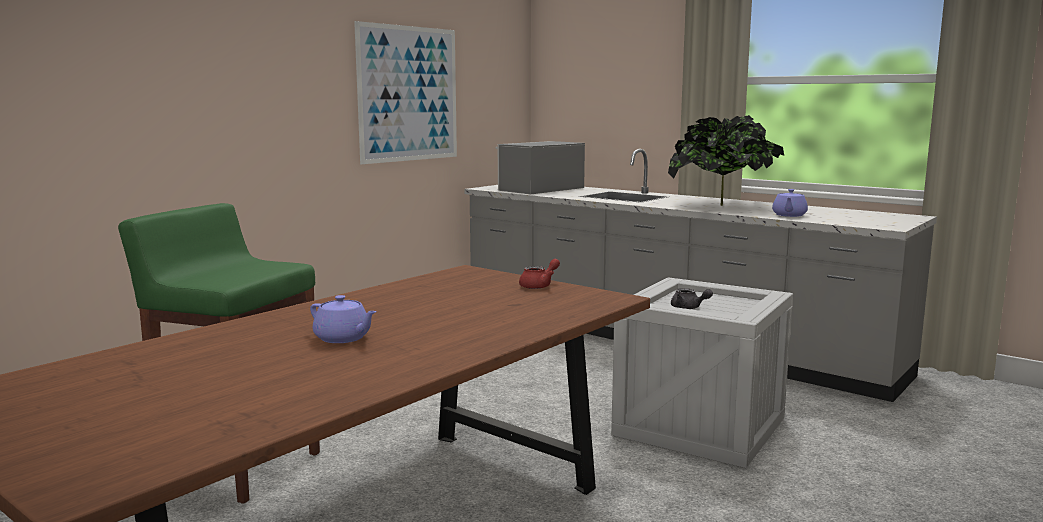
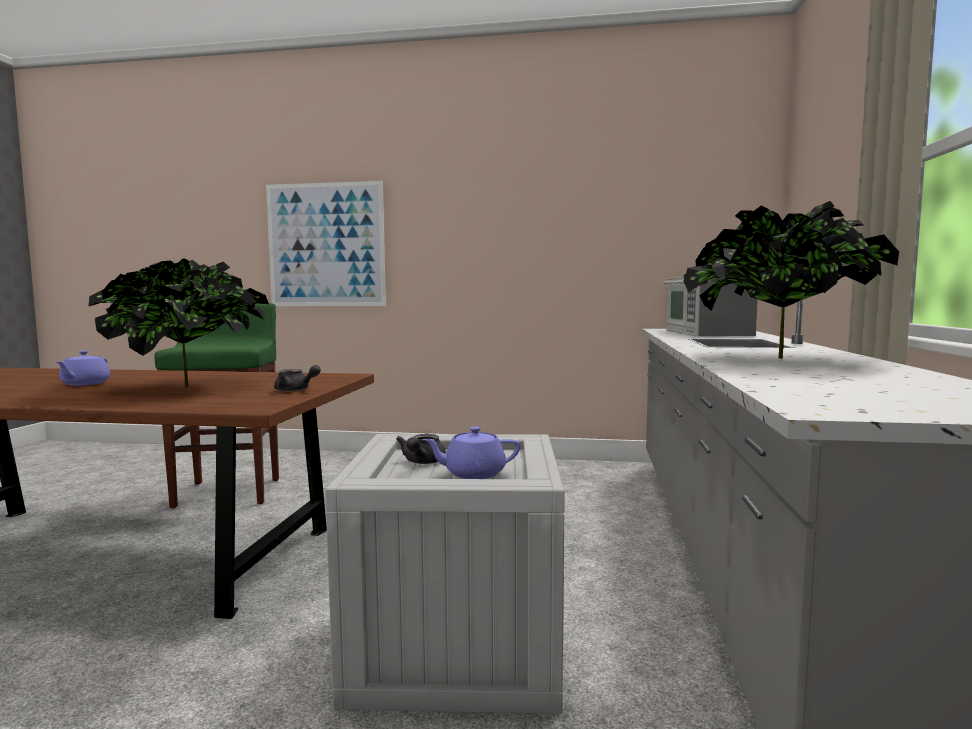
camera: 60 degrees right, 5 degrees down
picture [354,21,457,164] -> picture moved to [266,181,386,306]
microwave [495,141,585,194] -> microwave turned 105 degrees counterclockwise [663,277,758,337]
red teapot [519,259,560,289] -> grey teapot [274,365,321,392]
purple teapot [772,189,808,217] -> purple teapot moved to [423,427,520,479]
none -> potted plant [88,258,269,387]

